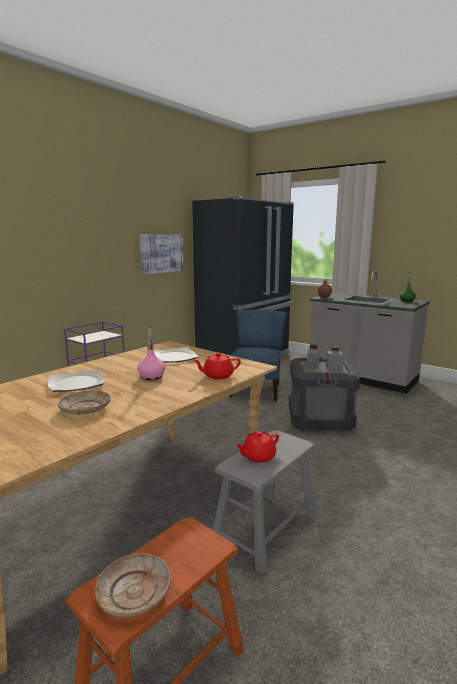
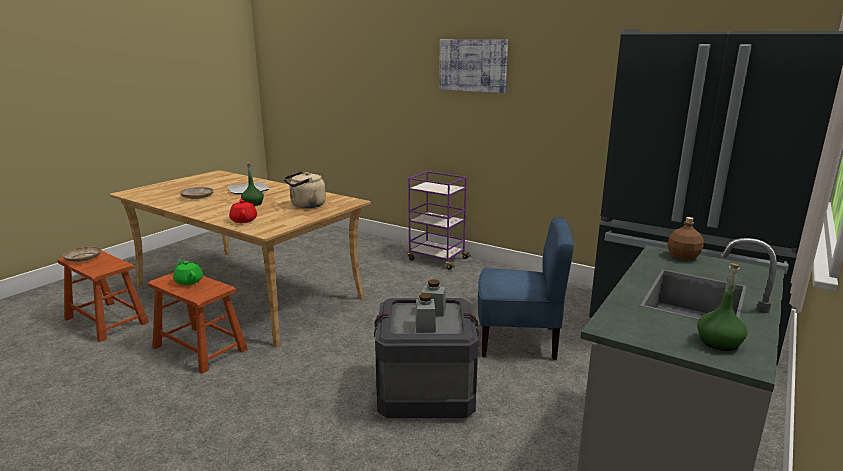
camera: 85 degrees right, 5 degrees up
pink bottle [137,326,165,380] -> green bottle [241,163,264,206]
picture [140,234,184,275] -> picture moved to [439,39,508,93]
plate [154,347,199,363] -> beige kettle [284,171,326,208]
grey stool [213,430,317,574] -> brown stool [147,273,248,374]
red teapot [236,432,279,463] -> green teapot [173,259,203,285]

